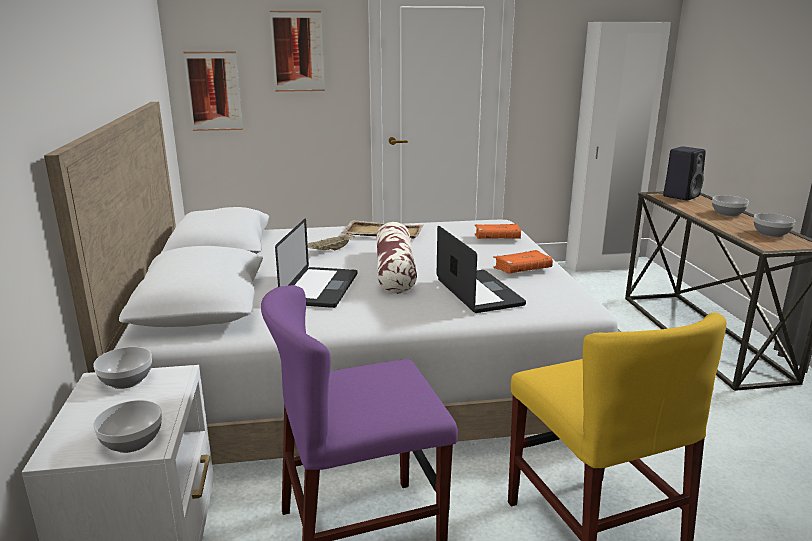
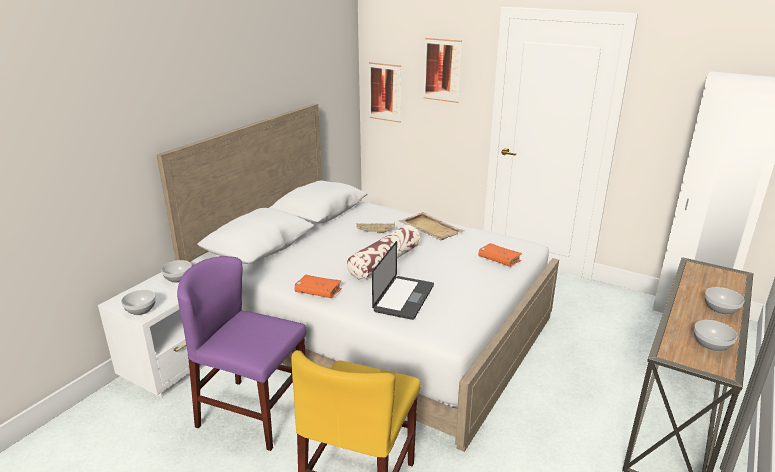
camera: 40 degrees right, 5 degrees up
laptop [275,219,358,308] -> none
orange book [493,250,553,273] -> orange book moved to [295,275,342,298]
black speaker [663,146,706,201] -> none

